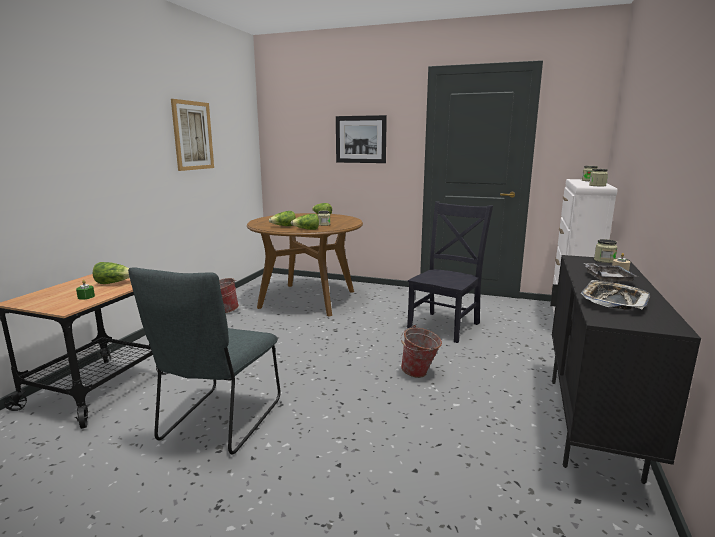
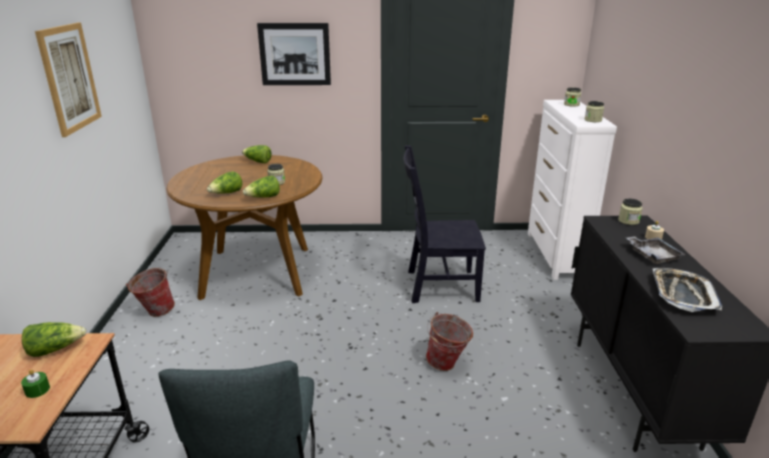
camera: 20 degrees left, 10 degrees up
black chair [407,201,493,343] -> black chair turned 105 degrees counterclockwise [404,145,486,303]

